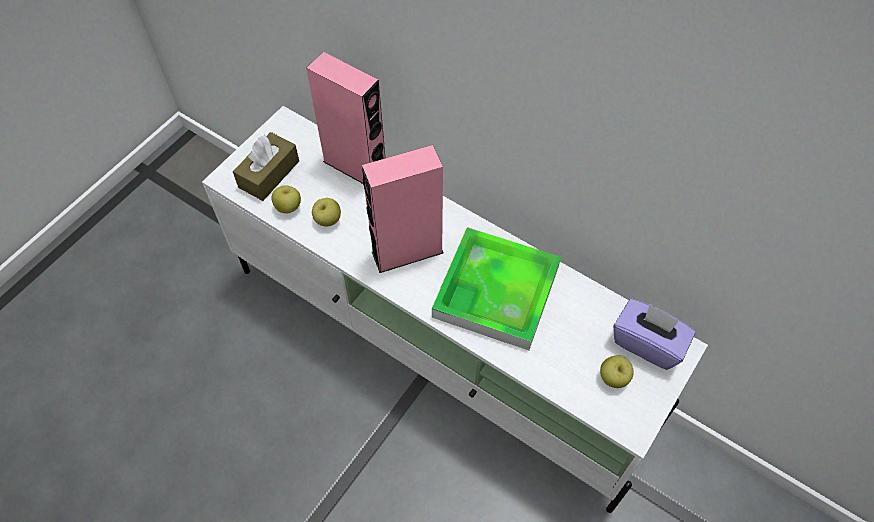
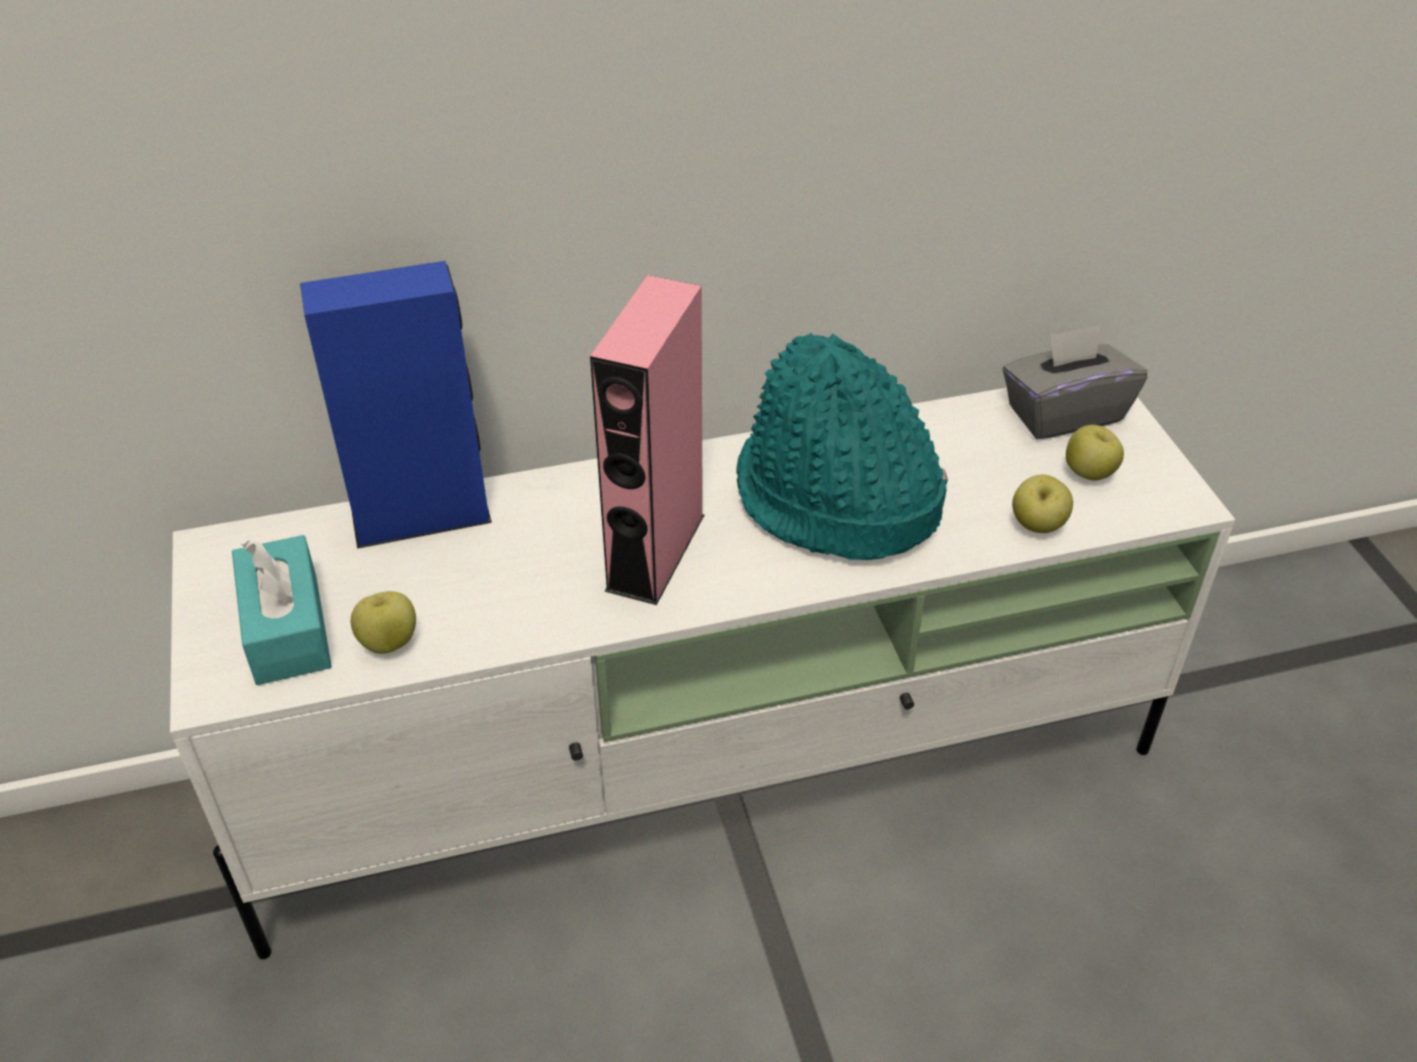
camera: 50 degrees left, 15 degrees down
brown tissue box [233,132,299,201] -> turquoise tissue box [232,535,332,685]
pink speaker [306,52,385,184] -> blue speaker [300,261,492,549]
apple [312,198,341,227] -> apple moved to [1012,475,1073,533]
tray [432,227,561,350] -> turquoise hat [736,333,948,560]
purple tissue box [613,299,695,370] -> grey tissue box [1003,326,1147,439]

